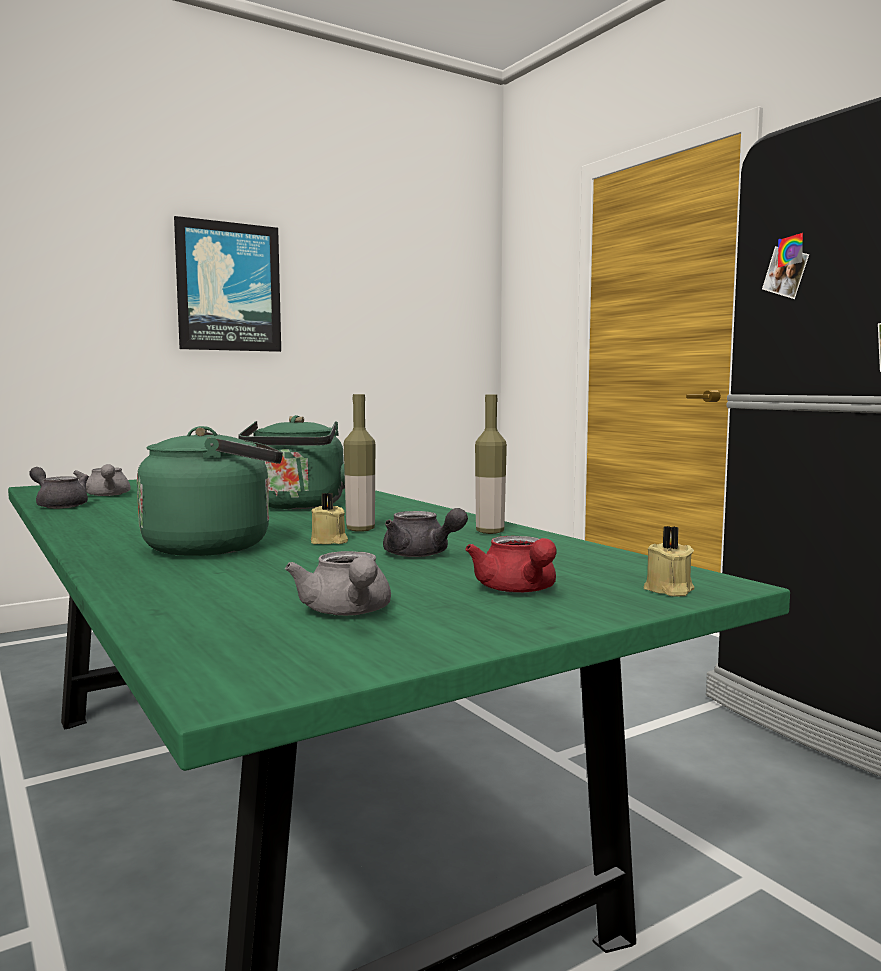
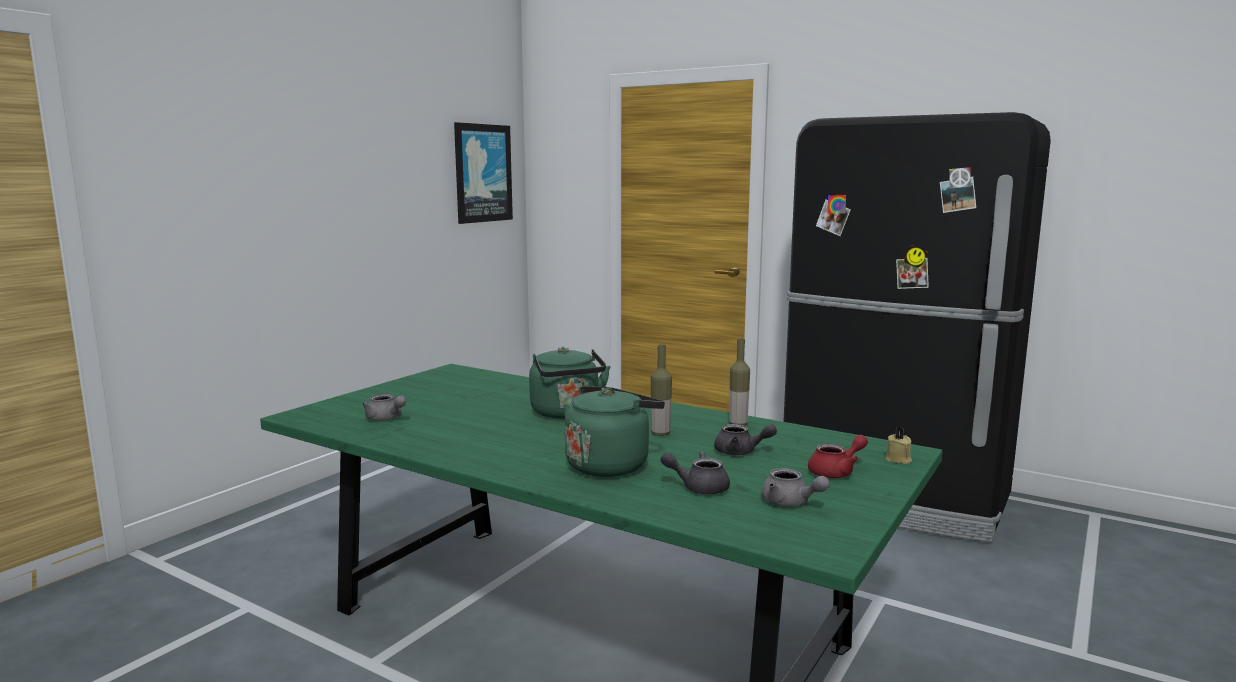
camera: 25 degrees left, 5 degrees up
grey teapot [29,467,89,509] -> grey teapot moved to [661,451,730,494]
picture [174,216,281,352] -> picture moved to [454,122,513,224]
beige candle [311,493,348,544] -> none
red teapot [465,536,557,593] -> red teapot turned 75 degrees counterclockwise [808,435,868,478]

